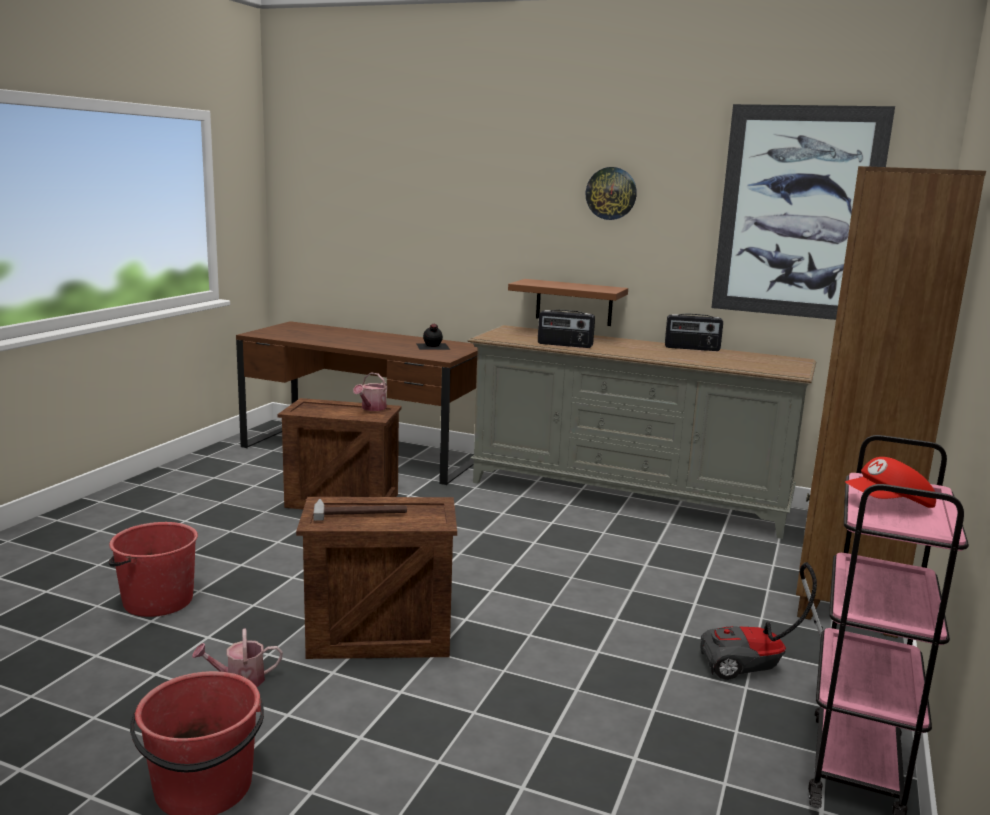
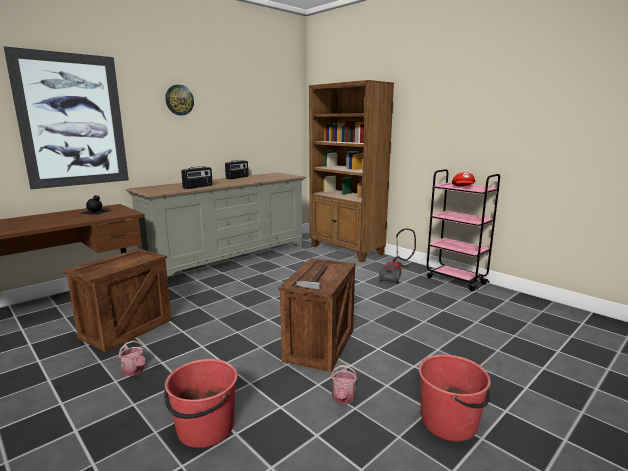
camera: 65 degrees left, 0 degrees up
watering can [353,372,387,411] -> watering can moved to [118,340,145,376]
brown shelf [508,279,628,326] -> none
picture [711,104,895,320] -> picture moved to [4,46,129,189]

